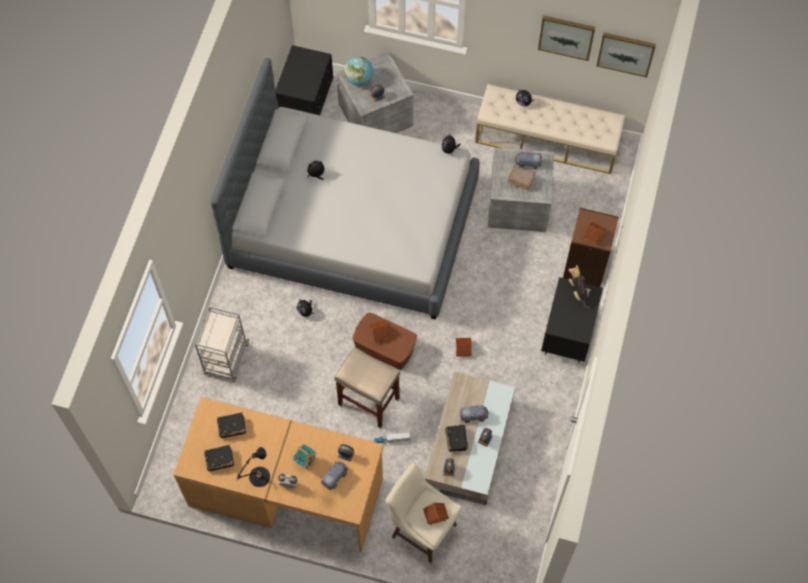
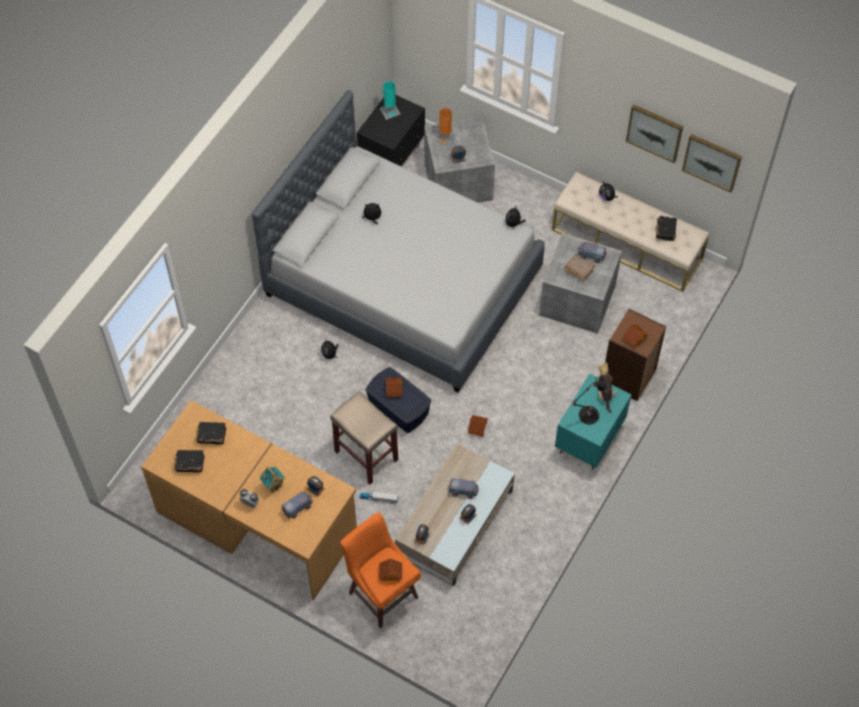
camera: 15 degrees right, 5 degrees down
grey cart [195,307,250,382] -> none
black table lamp [236,447,270,487] -> black table lamp moved to [572,379,607,425]
globe [344,56,373,86] -> orange table lamp [434,108,456,147]
brown storage box [353,312,417,370] -> blue storage box [366,367,431,433]
beige stool [385,463,462,563] -> orange stool [340,512,421,628]
black book [445,425,469,452] -> black book moved to [656,216,677,241]
black nightstand [541,277,603,363] -> turquoise nightstand [555,374,632,469]
none -> turquoise table lamp [380,81,401,120]

